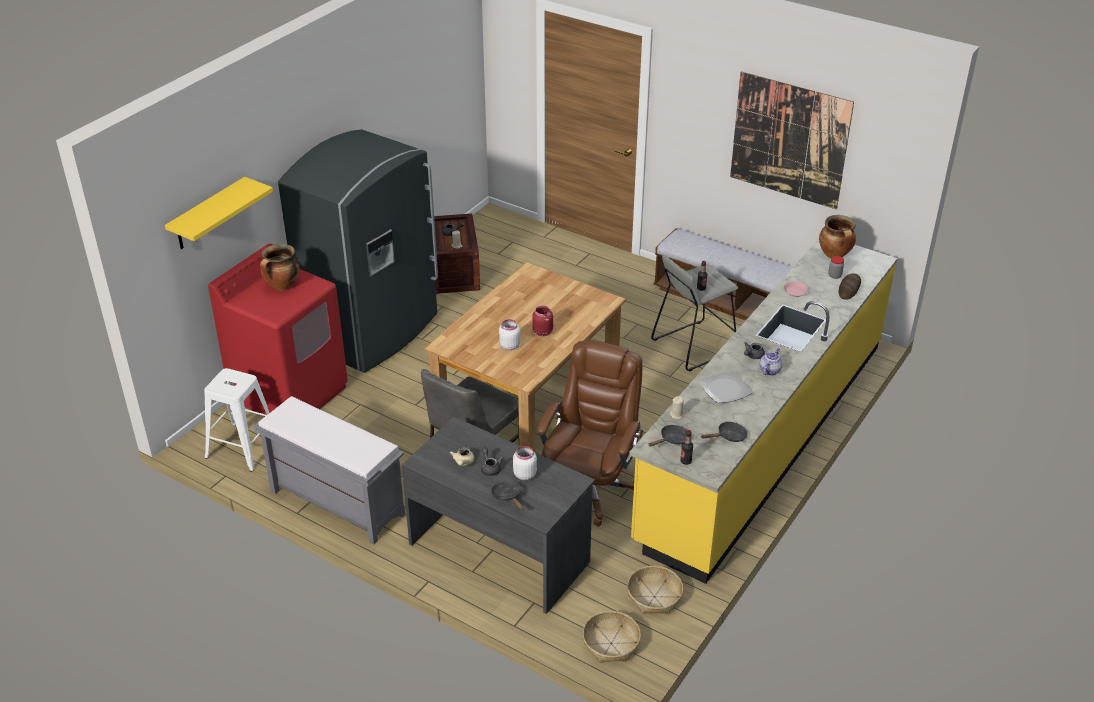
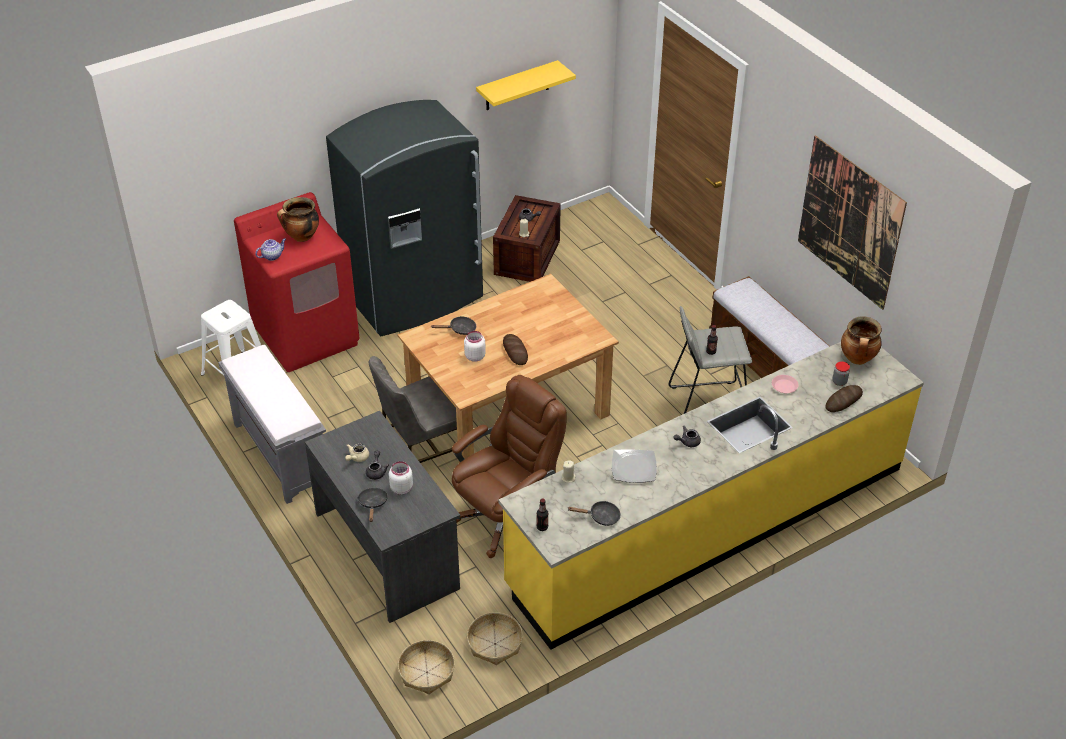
camera: 25 degrees right, 5 degrees up
yellow shelf [165,177,273,249] -> yellow shelf moved to [476,60,576,110]
red jar [532,306,553,336] -> bread [503,334,528,365]
black frying pan [648,425,687,447] -> black frying pan moved to [431,316,476,335]
teapot [760,348,783,375] -> teapot moved to [255,238,286,261]

